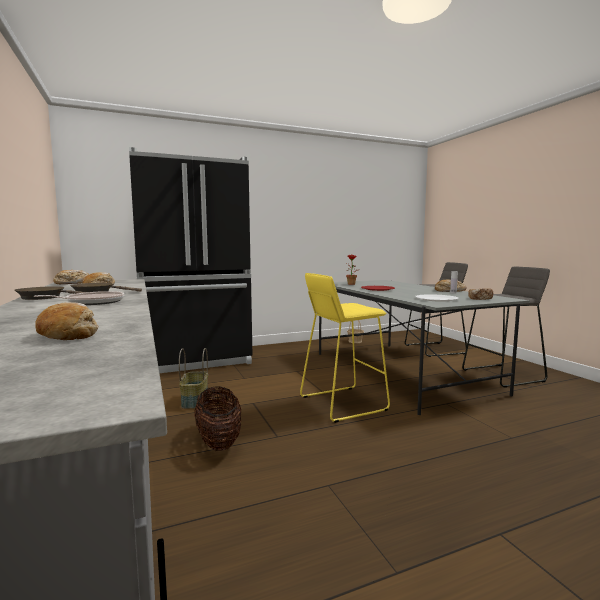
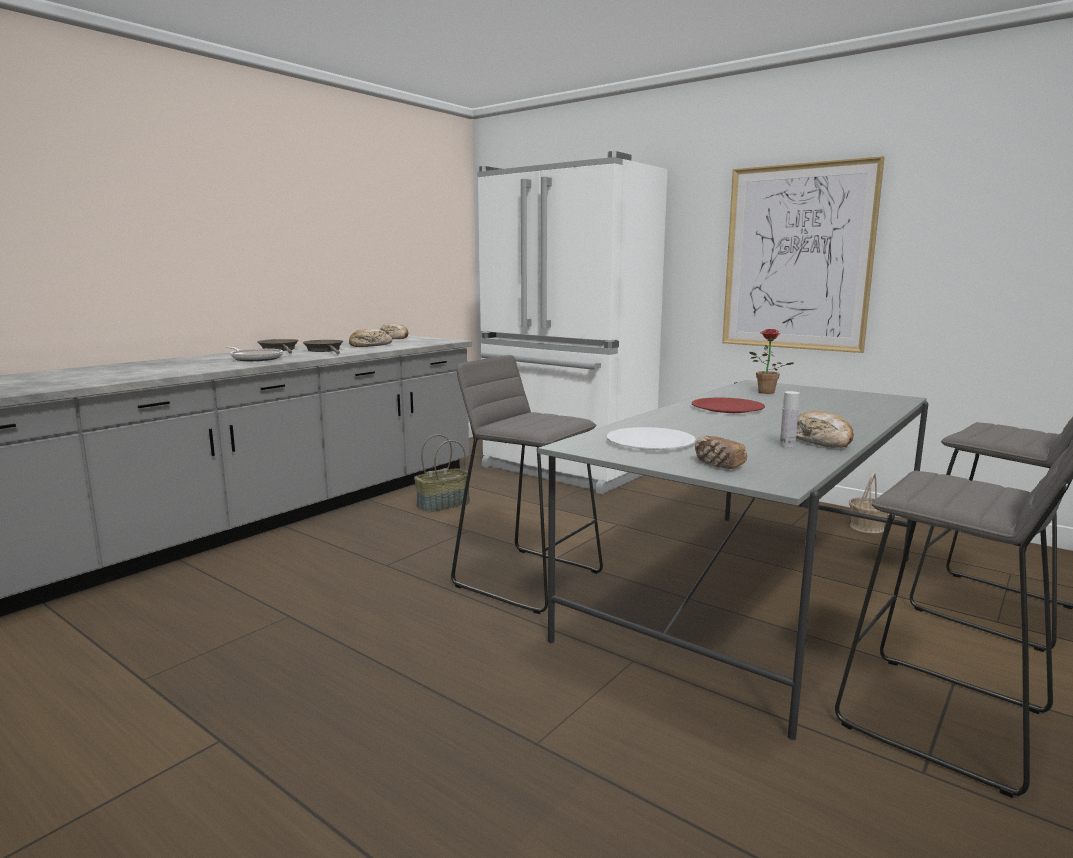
camera: 60 degrees right, 5 degrees up
bread [35,302,99,340] -> none
black fridge [129,147,252,373] -> white fridge [477,151,668,494]
basket [194,386,242,451] -> none
yellow stool [300,273,390,423] -> grey stool [451,355,603,614]
none -> picture [722,156,885,353]

